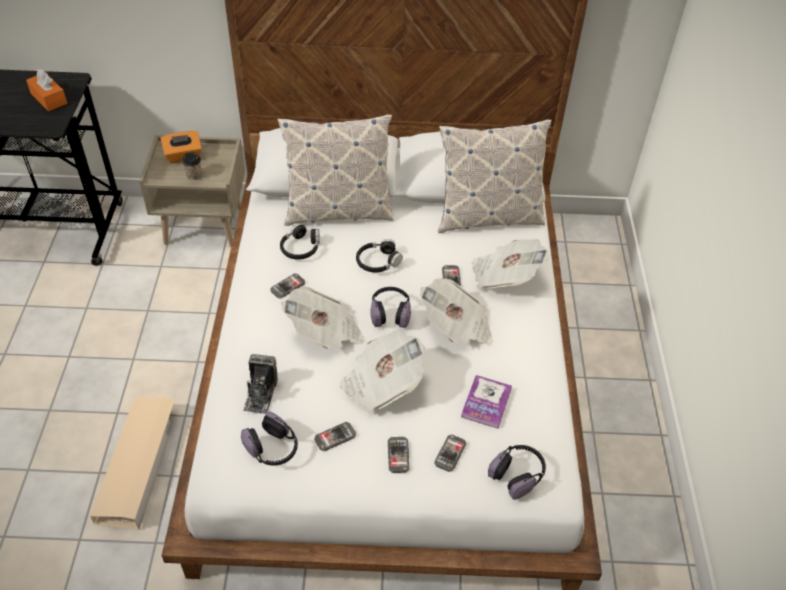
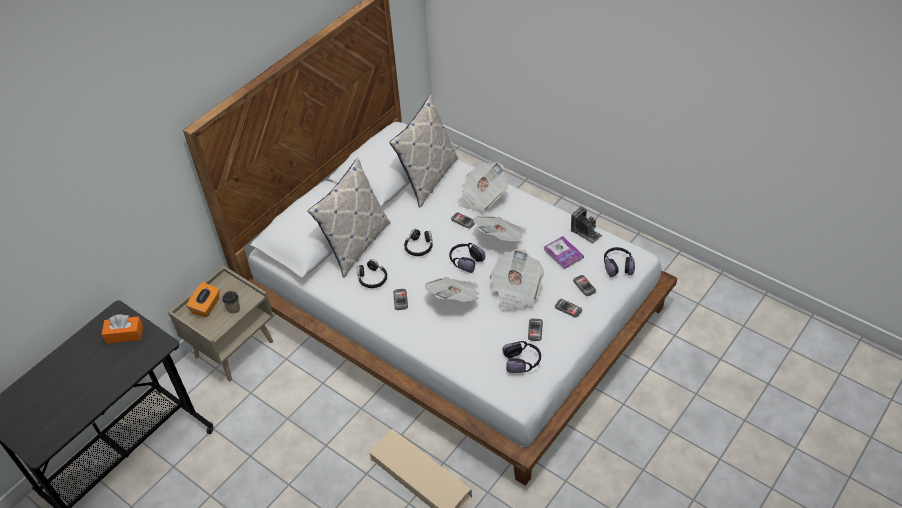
camera: 50 degrees left, 0 degrees up
camera [243,354,278,414] -> camera moved to [571,207,602,244]

